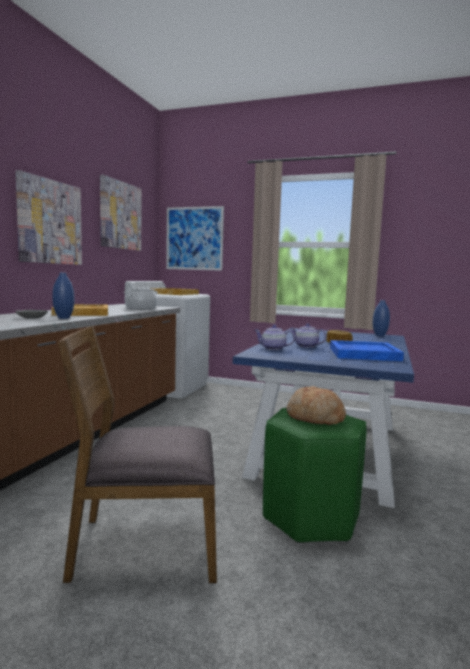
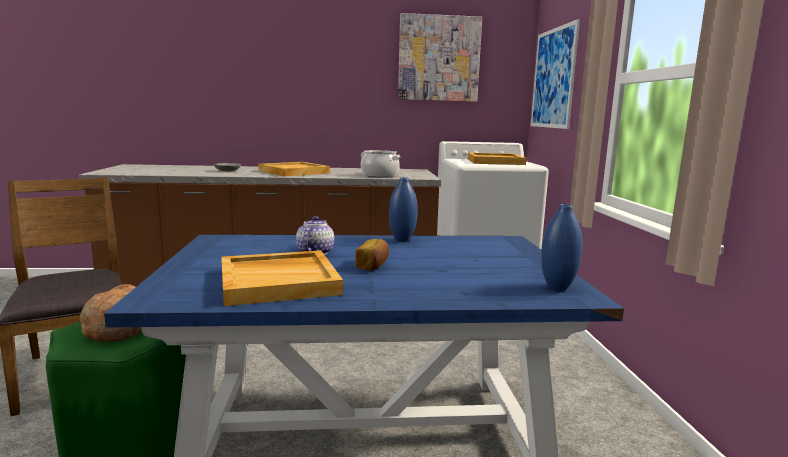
camera: 65 degrees right, 5 degrees up
picture [16,170,82,265] -> none
blue vase [52,273,74,319] -> blue vase moved to [389,177,418,242]
teapot [255,324,295,350] -> none
blue tray [330,340,404,361] -> beige tray [221,250,343,306]

